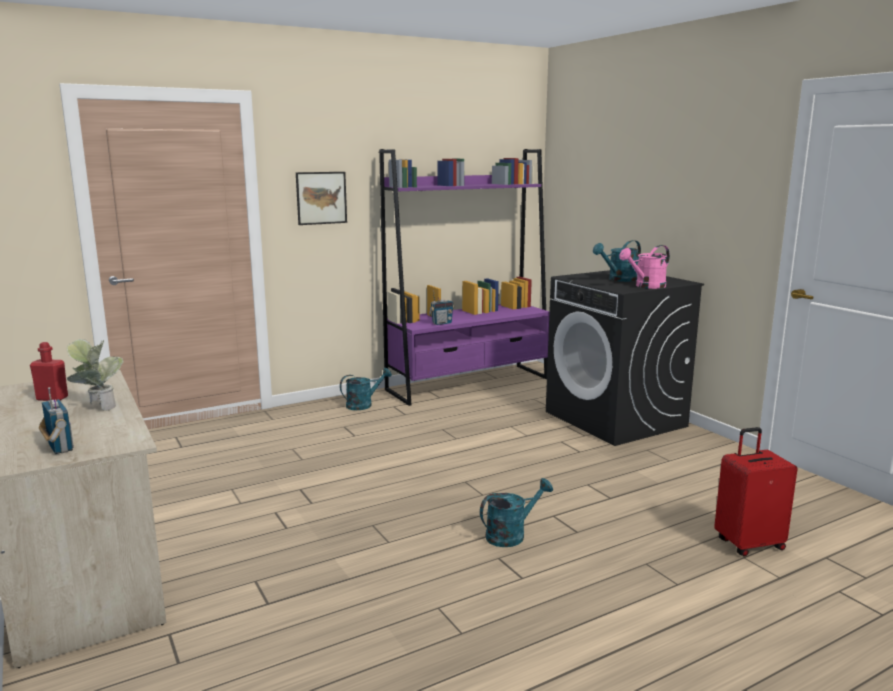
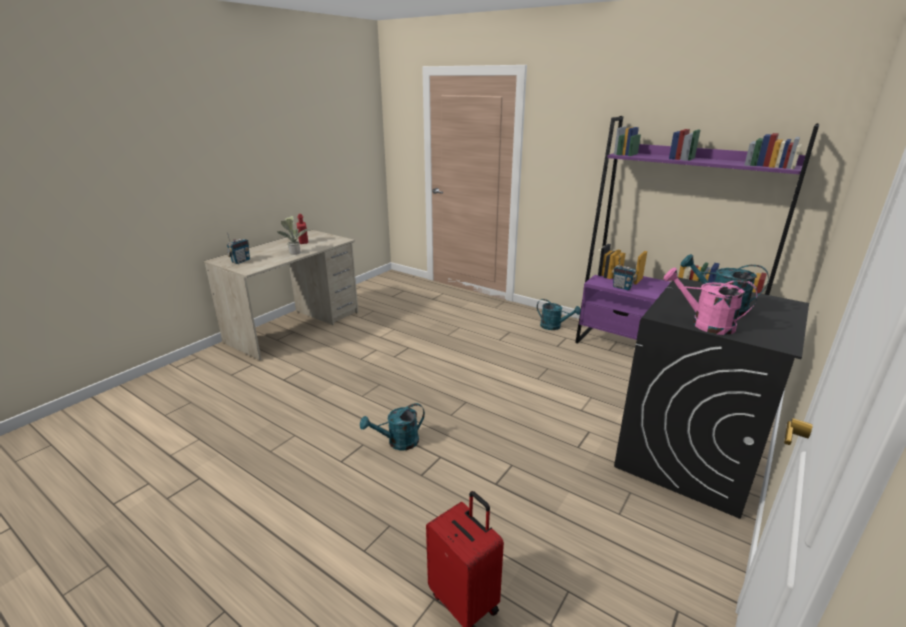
camera: 65 degrees right, 10 degrees up
picture [296,172,347,225] -> none
turquoise watering can [480,478,553,547] -> turquoise watering can turned 120 degrees clockwise [360,403,425,451]

